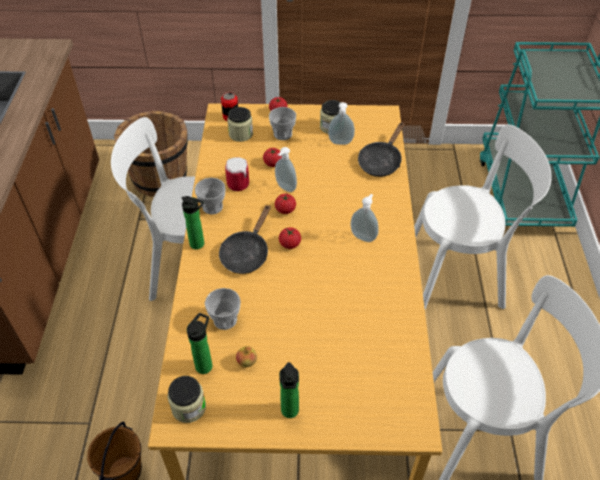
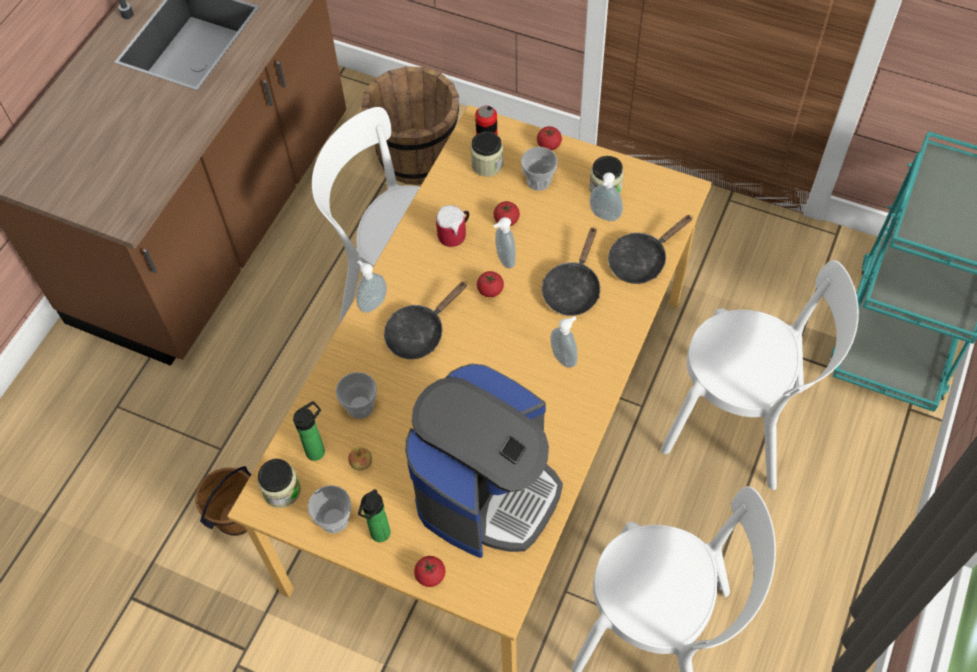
camera: 25 degrees right, 10 degrees up
bottle [182,196,204,249] -> soap dispenser [356,260,387,313]
cup [195,178,226,214] -> cup moved to [307,485,351,533]
tomato [279,227,301,249] -> tomato moved to [414,556,445,587]
none -> coffee machine [405,364,563,558]
none -> black frying pan [542,227,600,316]

